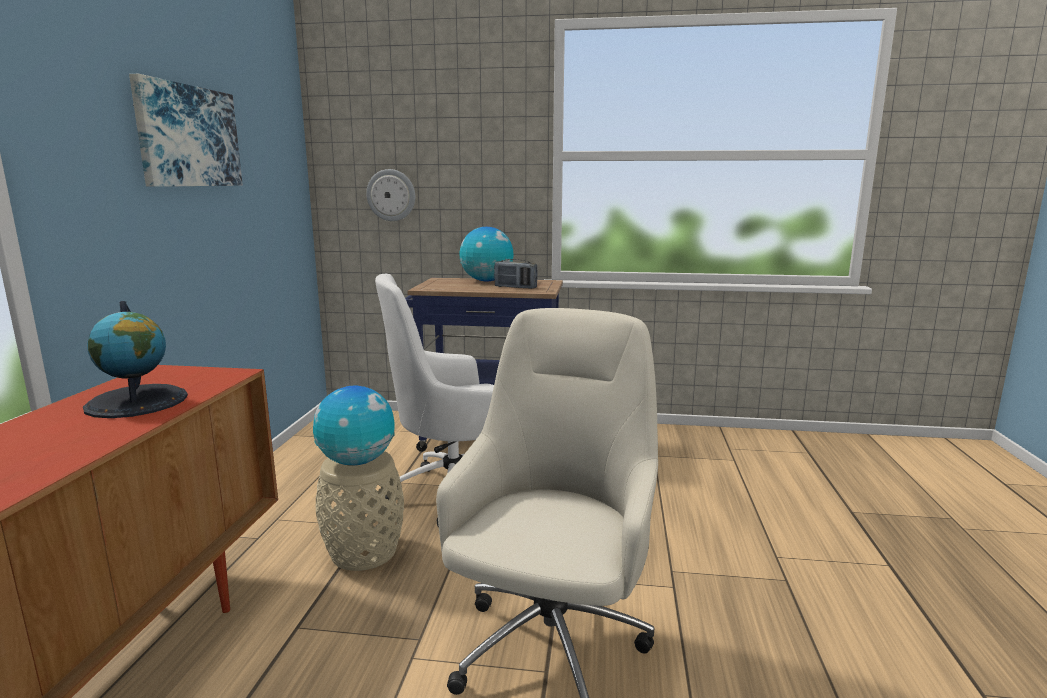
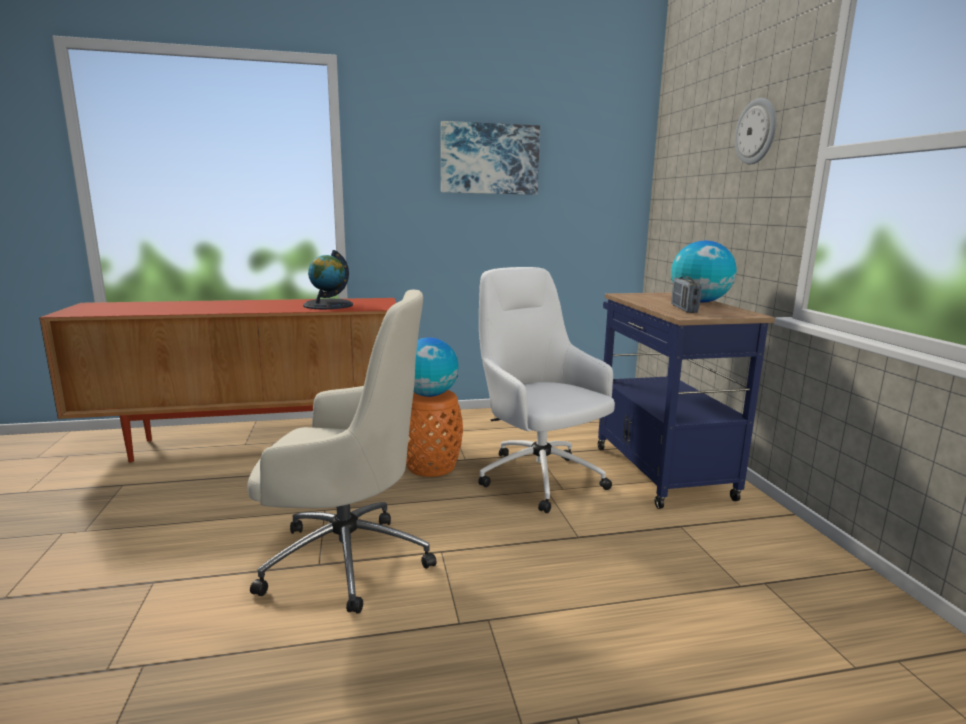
camera: 70 degrees right, 0 degrees up
beige stool [316,451,404,571] -> orange stool [406,390,463,477]
wall clock [366,169,415,221] -> wall clock moved to [735,98,777,164]

